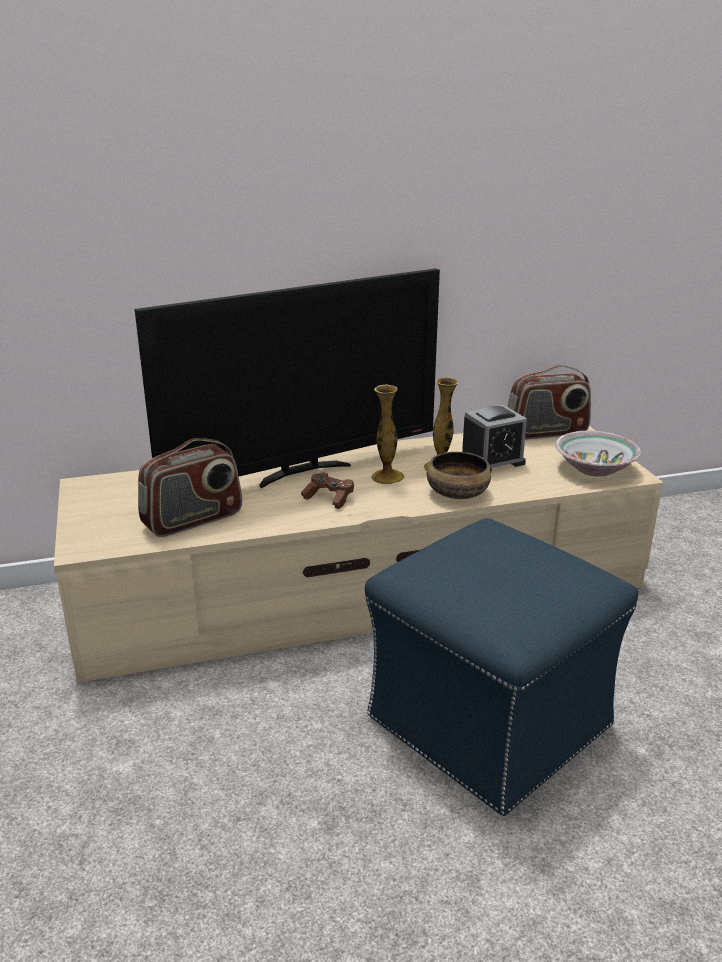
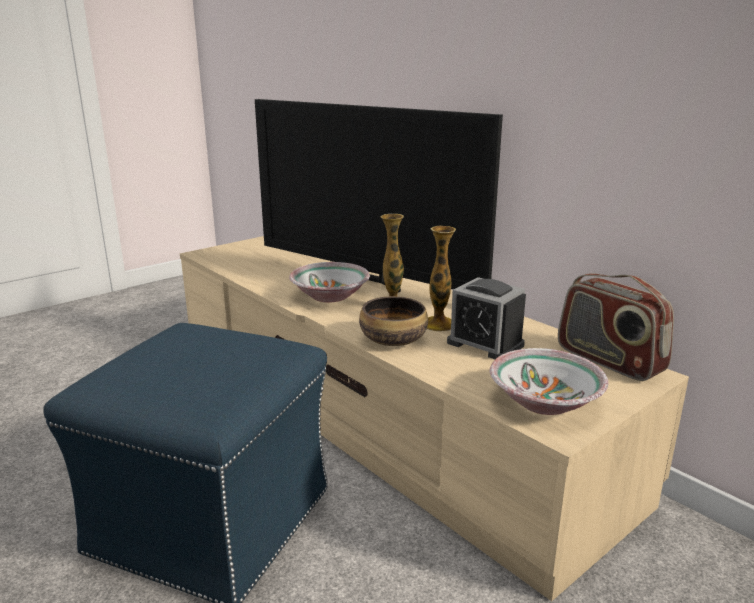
camera: 65 degrees right, 5 degrees down
radio [138,438,242,537] -> none
brown game controller [301,472,354,509] -> bowl [289,262,370,303]

